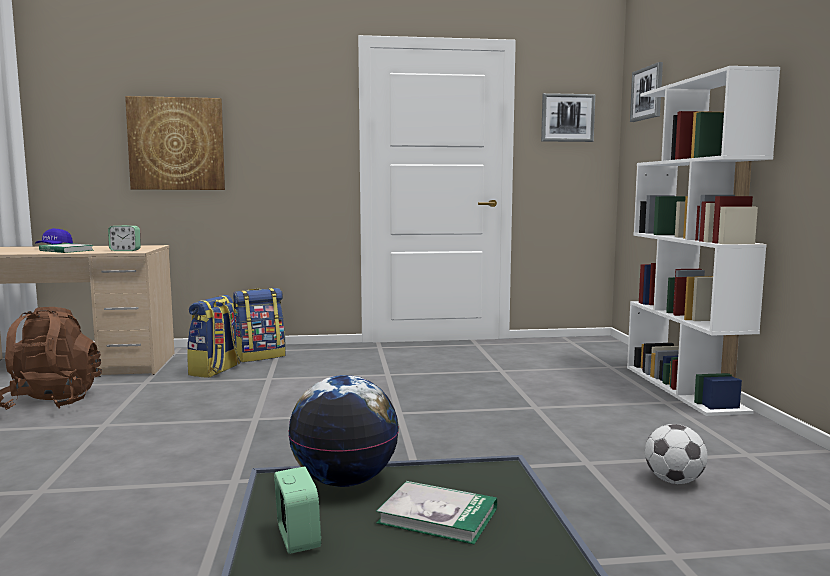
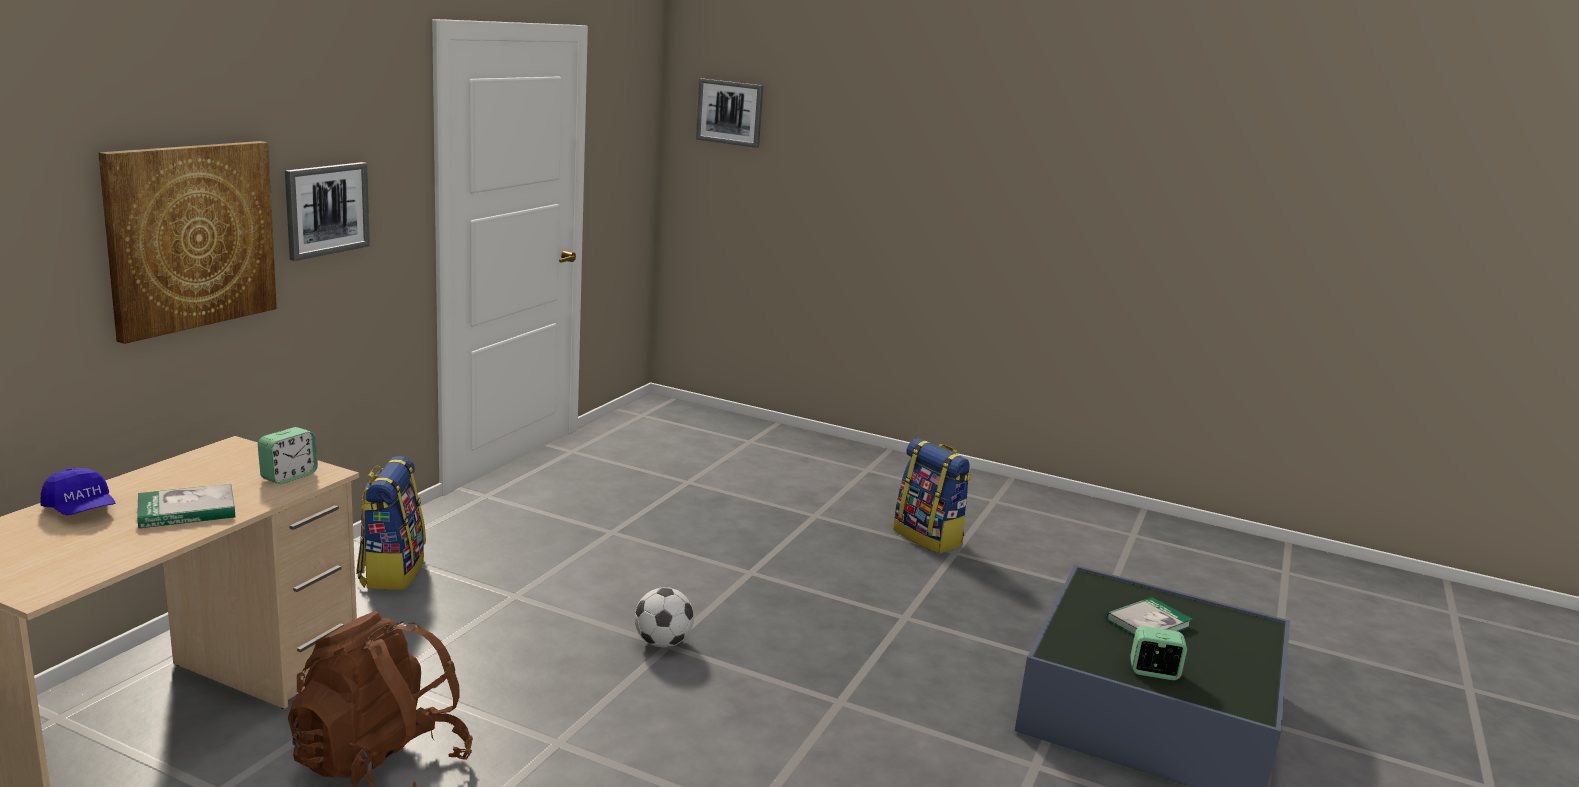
camera: 60 degrees left, 10 degrees up
backpack [187,295,241,378] -> backpack moved to [893,438,971,553]
globe [288,375,399,487] -> none
picture [541,93,595,142] -> picture moved to [285,162,370,261]
white bookcase [627,66,780,416] -> none
football [645,424,708,484] -> football moved to [635,587,694,647]

